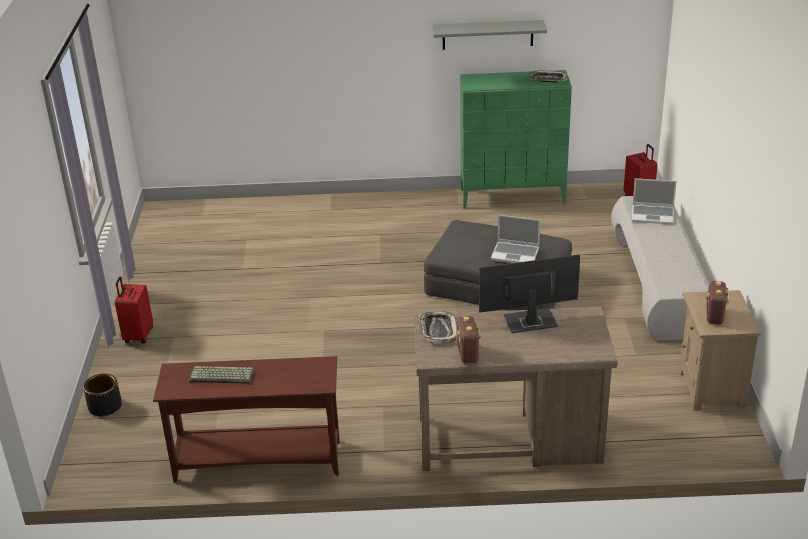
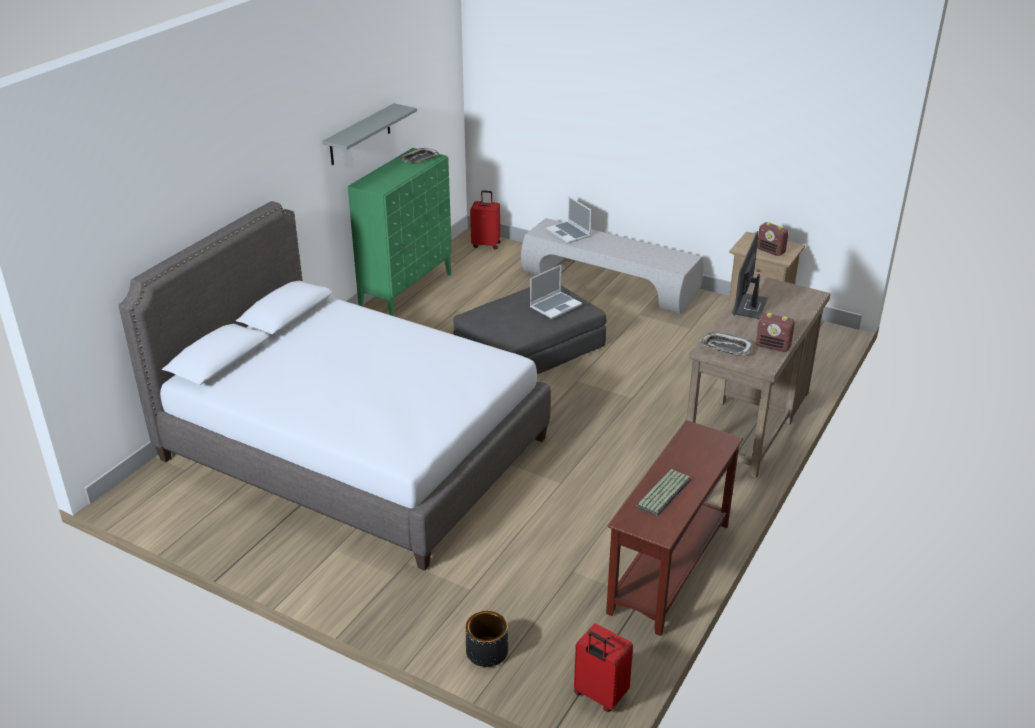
camera: 60 degrees left, 0 degrees up
red suitcase [115,277,153,343] -> red suitcase moved to [574,623,633,712]
laptop [632,178,677,224] -> laptop turned 105 degrees clockwise [546,196,591,244]
none -> grey bed [119,201,551,571]

